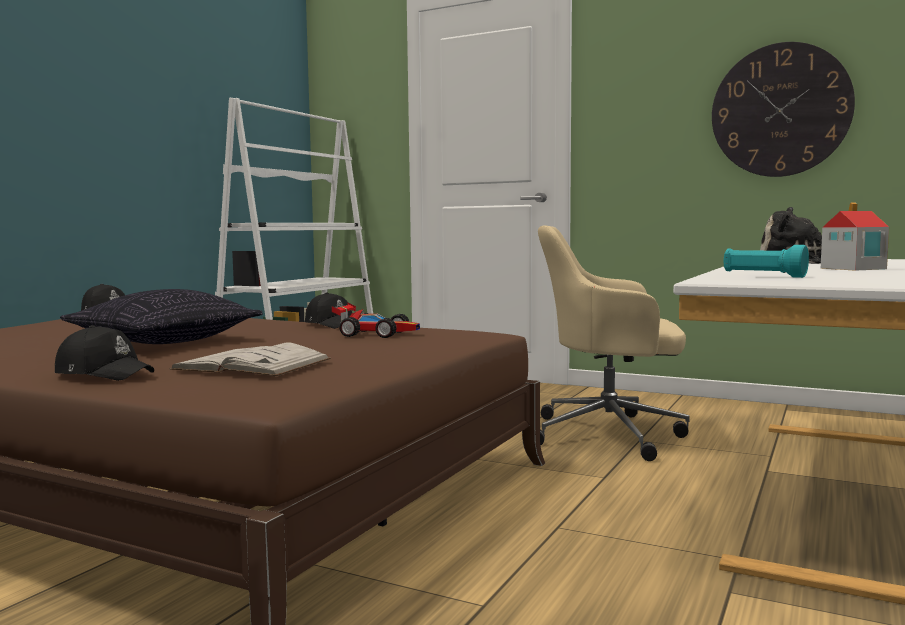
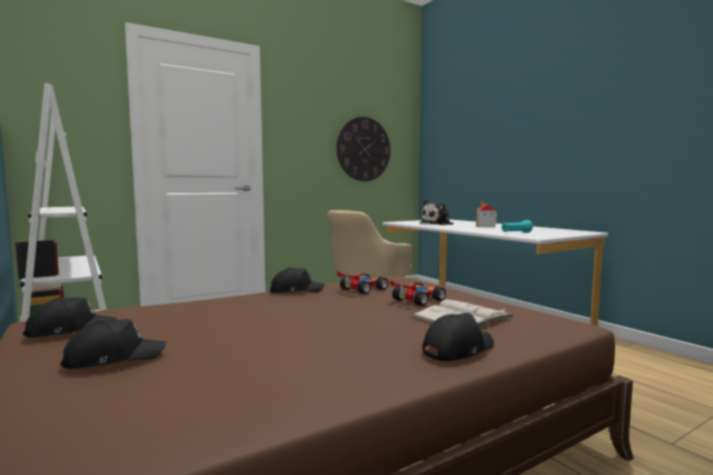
camera: 60 degrees left, 0 degrees up
pillow [60,289,263,344] -> none
none -> black cap [61,319,167,369]
none -> toy car [390,281,446,306]

